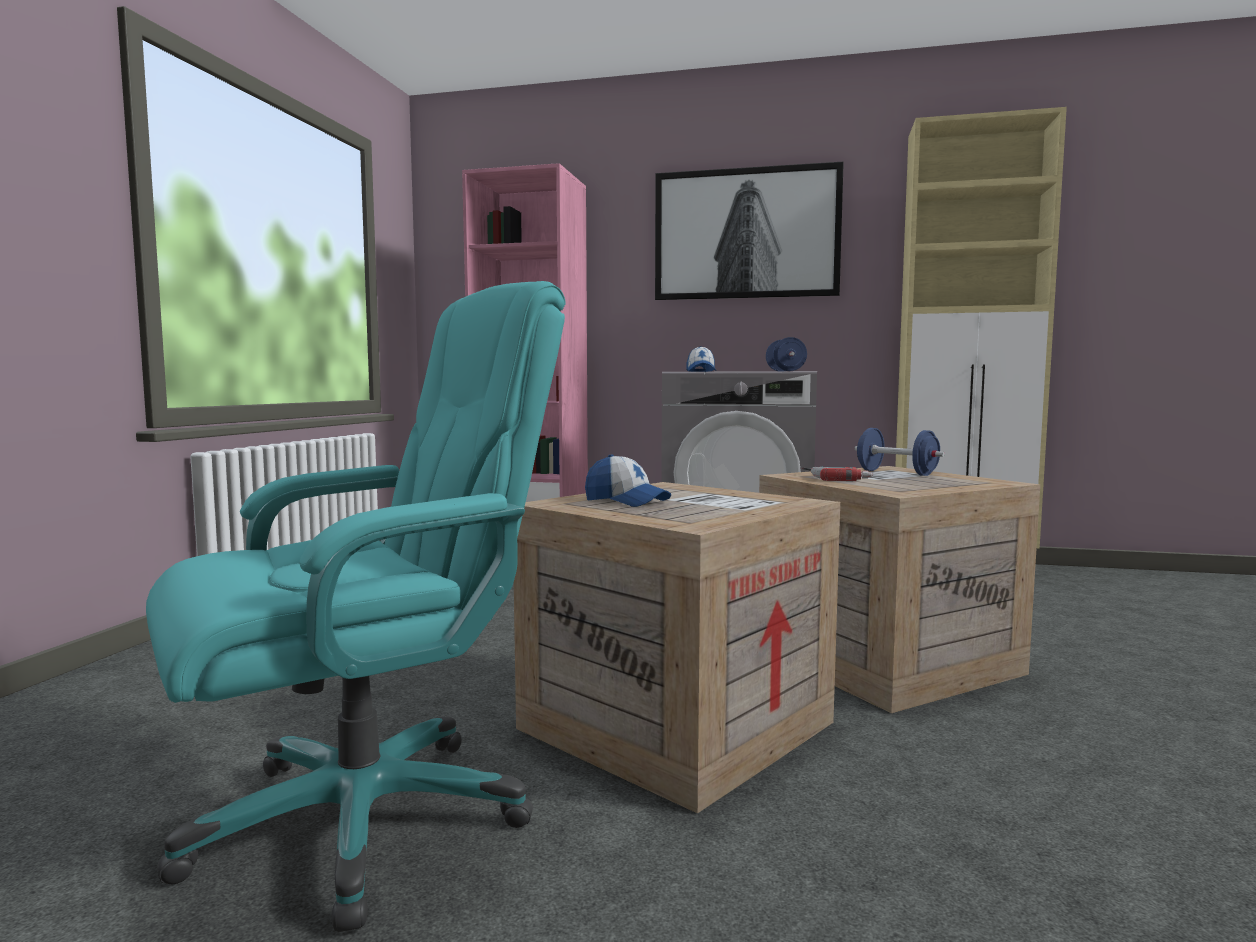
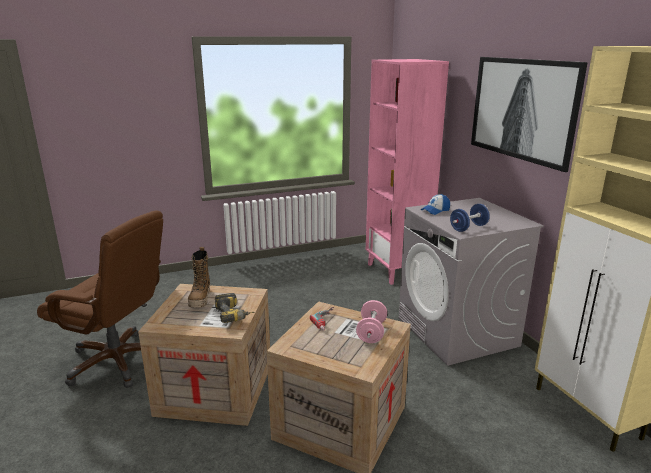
camera: 55 degrees right, 15 degrees up
turquoise office chair [146,281,566,932] -> brown office chair [37,211,163,388]
cap [585,454,671,507] -> boot [188,247,210,308]
blue dumbbell [854,428,945,476] -> pink dumbbell [356,300,387,343]
none -> power drill [215,293,254,323]

